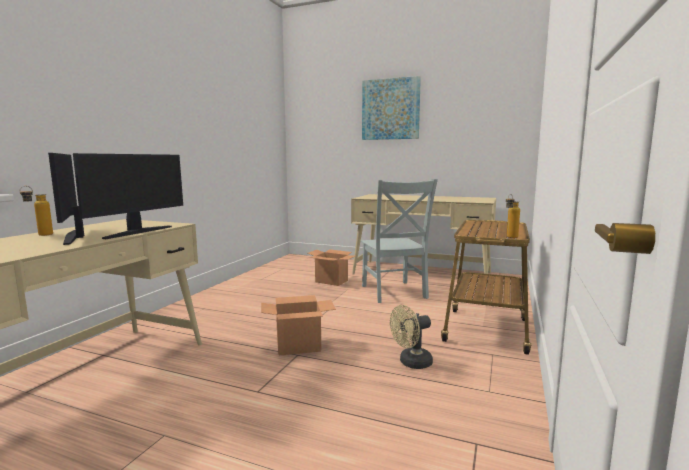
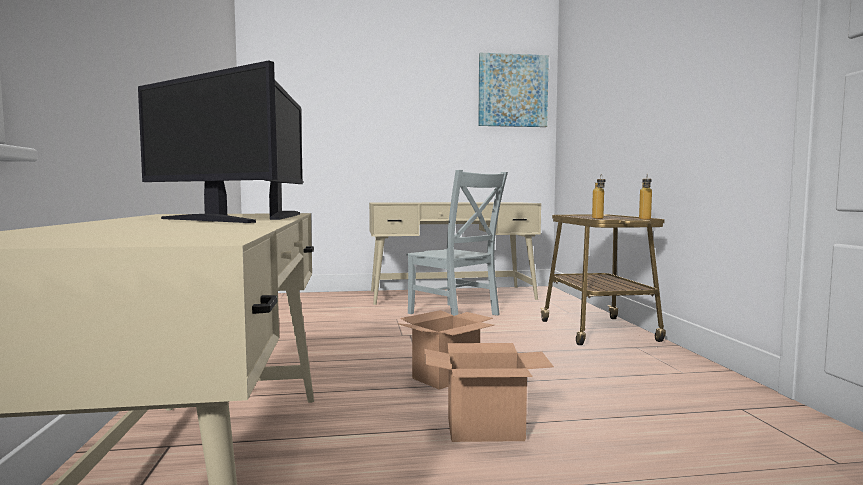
camera: 30 degrees left, 5 degrees down
bottle [20,186,53,236] -> bottle moved to [592,174,605,219]
cardboard box [308,249,355,286] -> cardboard box moved to [424,343,554,442]
picture [362,76,421,140] -> picture moved to [478,53,549,127]
beige fan [390,305,433,369] -> none

